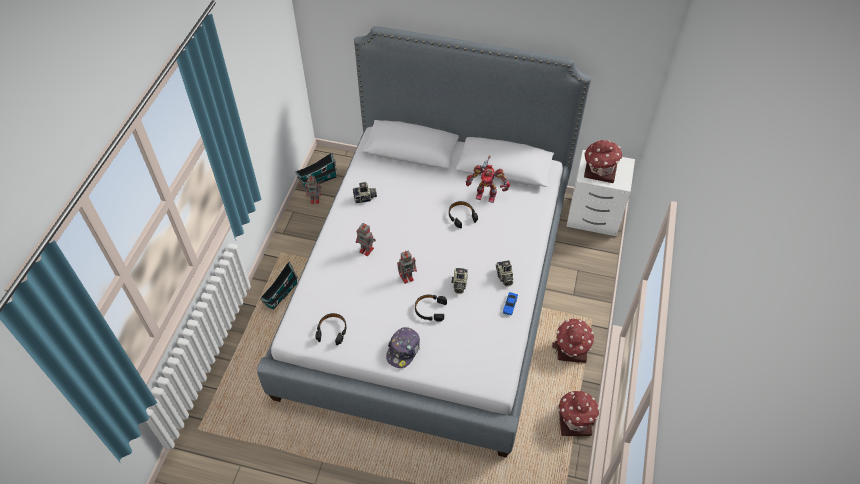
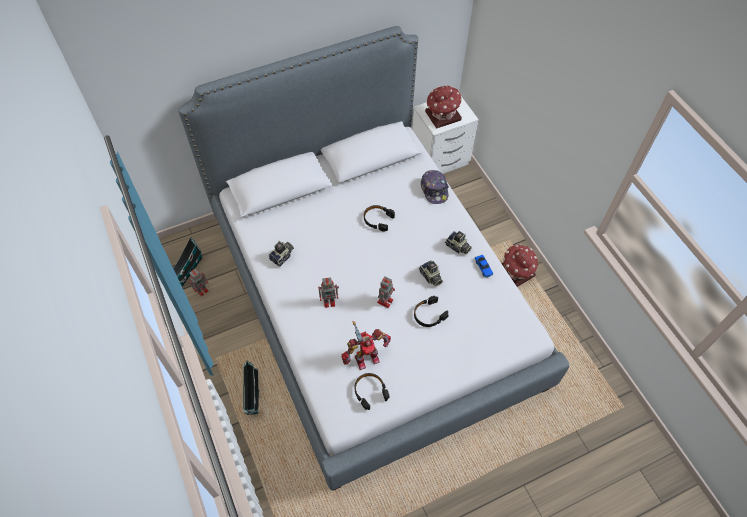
camera: 40 degrees left, 5 degrees up
cap [386,327,420,368] -> cap moved to [421,170,449,204]
toy robot [466,155,510,203] -> toy robot moved to [341,321,391,370]
toy house [559,390,600,436] -> none

